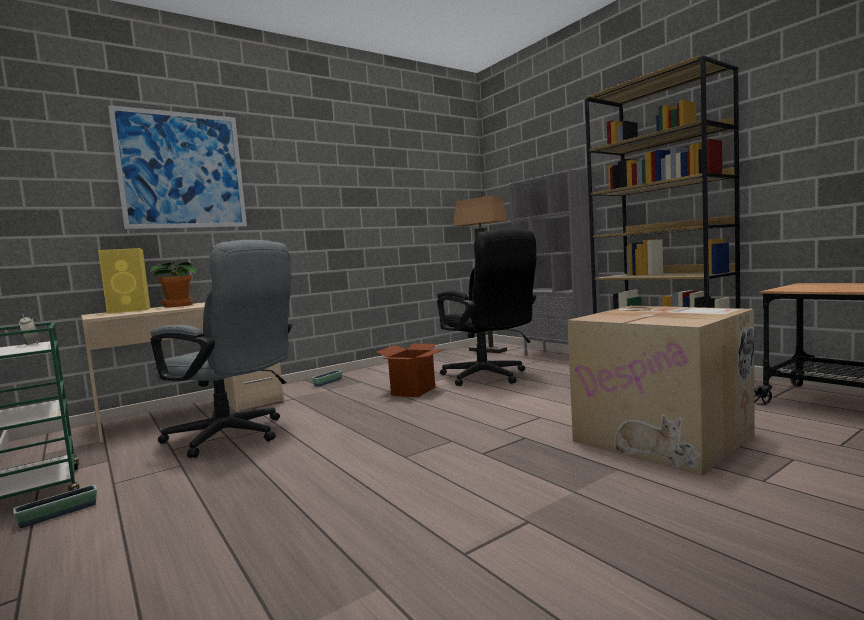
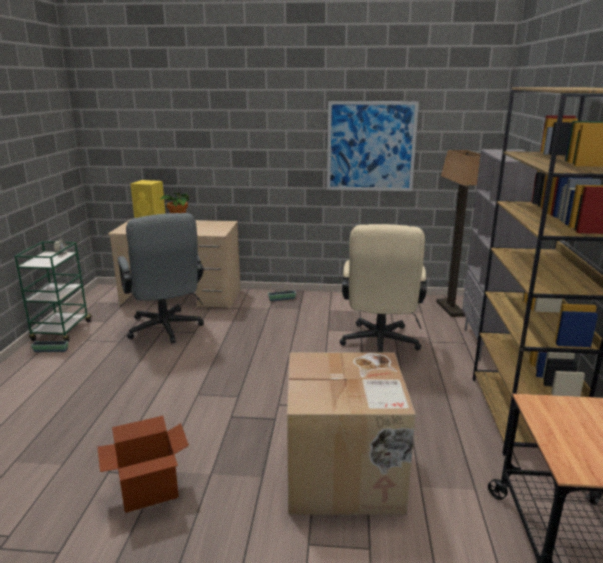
camera: 40 degrees right, 15 degrees up
picture [108,105,247,229] -> picture moved to [327,101,419,191]
cardboard box [376,343,444,398] -> cardboard box moved to [98,416,189,513]
black office chair [437,229,536,386] -> beige office chair [340,224,427,353]

